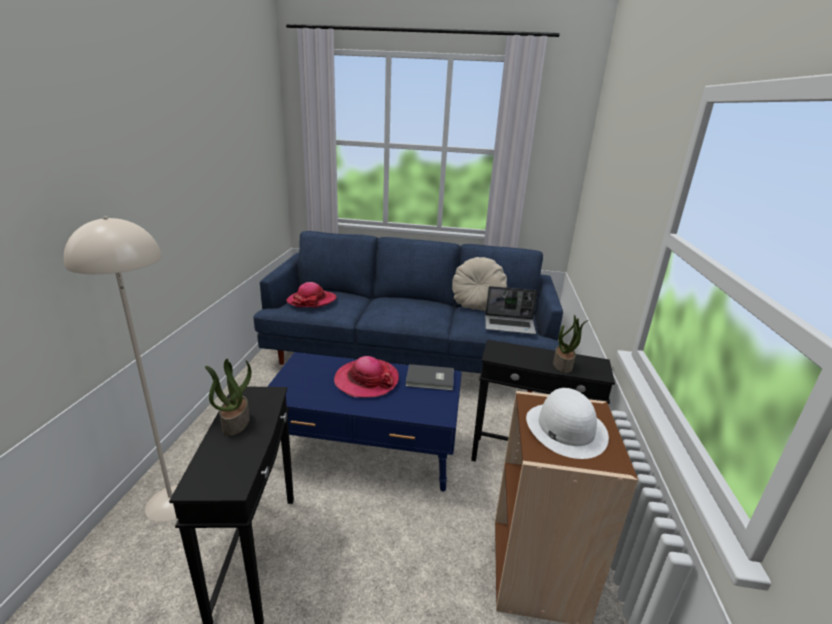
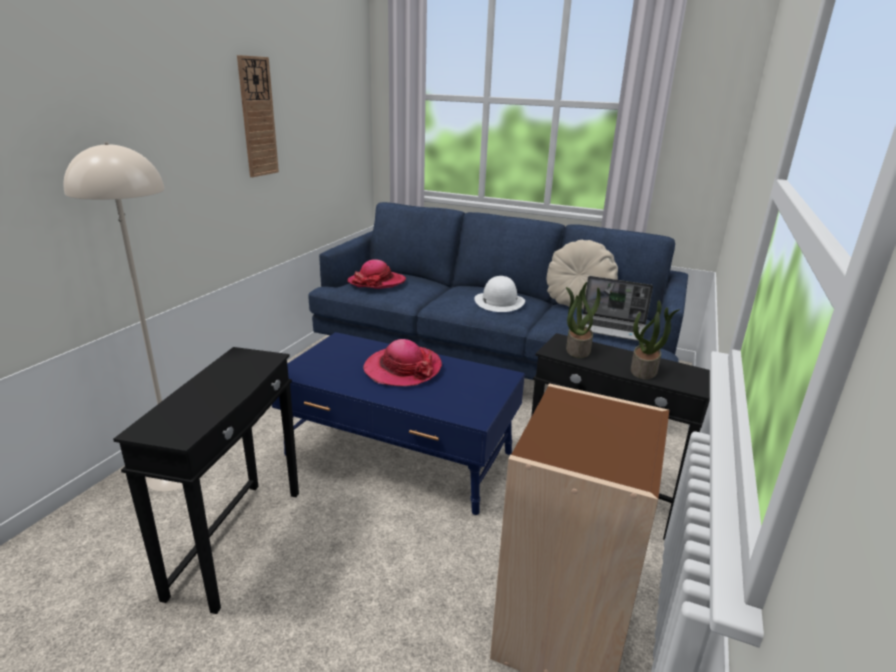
camera: 15 degrees right, 0 degrees up
potted plant [205,359,252,436] -> potted plant moved to [566,282,601,358]
grey book [406,364,454,391] -> none
white hat [526,388,609,459] -> white hat moved to [474,276,525,312]
none -> wall clock [237,55,279,177]

